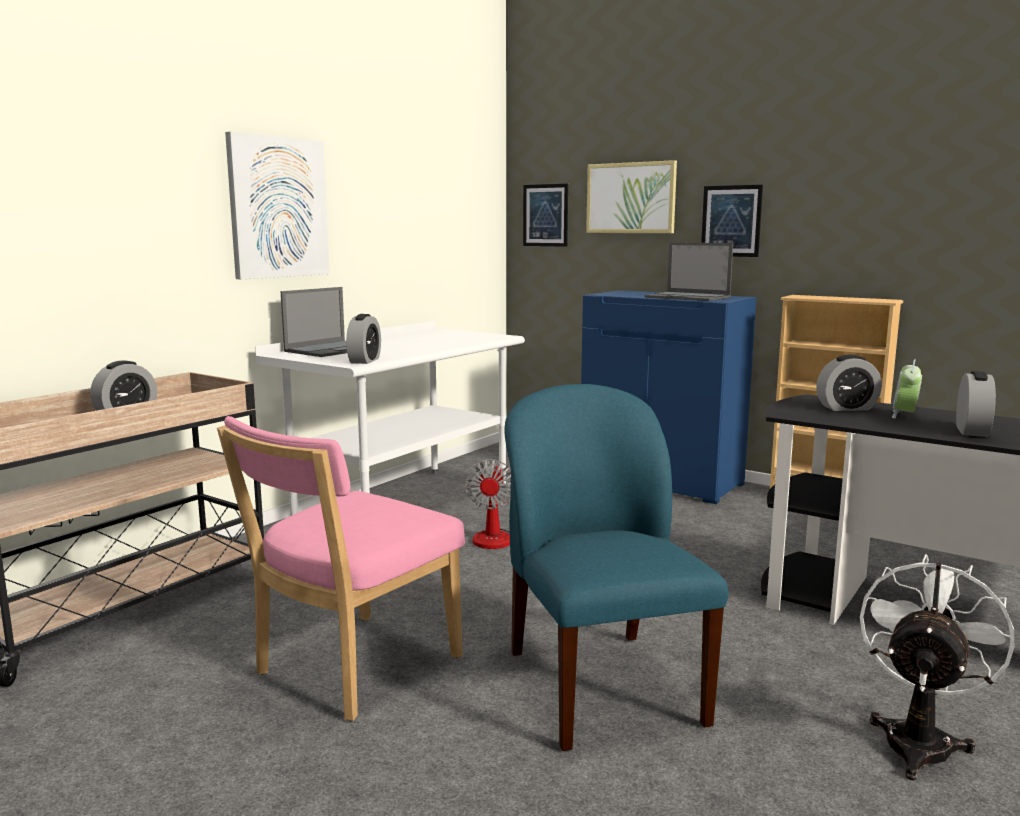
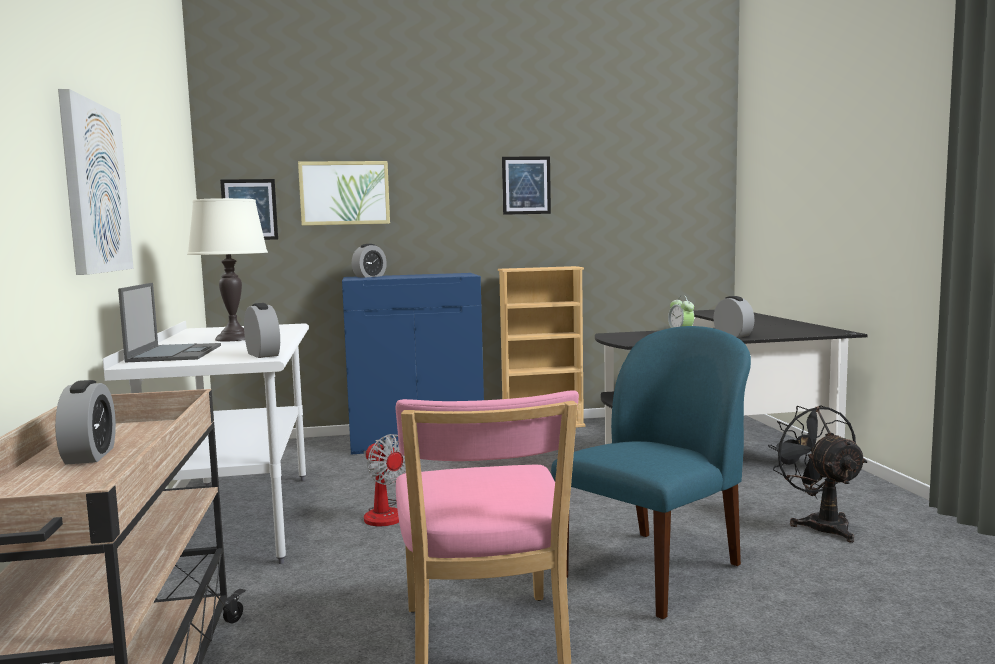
camera: 45 degrees left, 5 degrees down
blue chair [505,384,729,751] -> blue chair turned 105 degrees clockwise [551,326,751,619]
laptop [645,242,733,301] -> none
picture [701,185,763,257] -> picture moved to [502,156,551,215]
alarm clock [816,354,882,411] -> alarm clock moved to [352,244,387,278]
white fan [860,554,1014,781] -> black fan [768,405,867,543]
none -> white table lamp [187,198,268,341]

